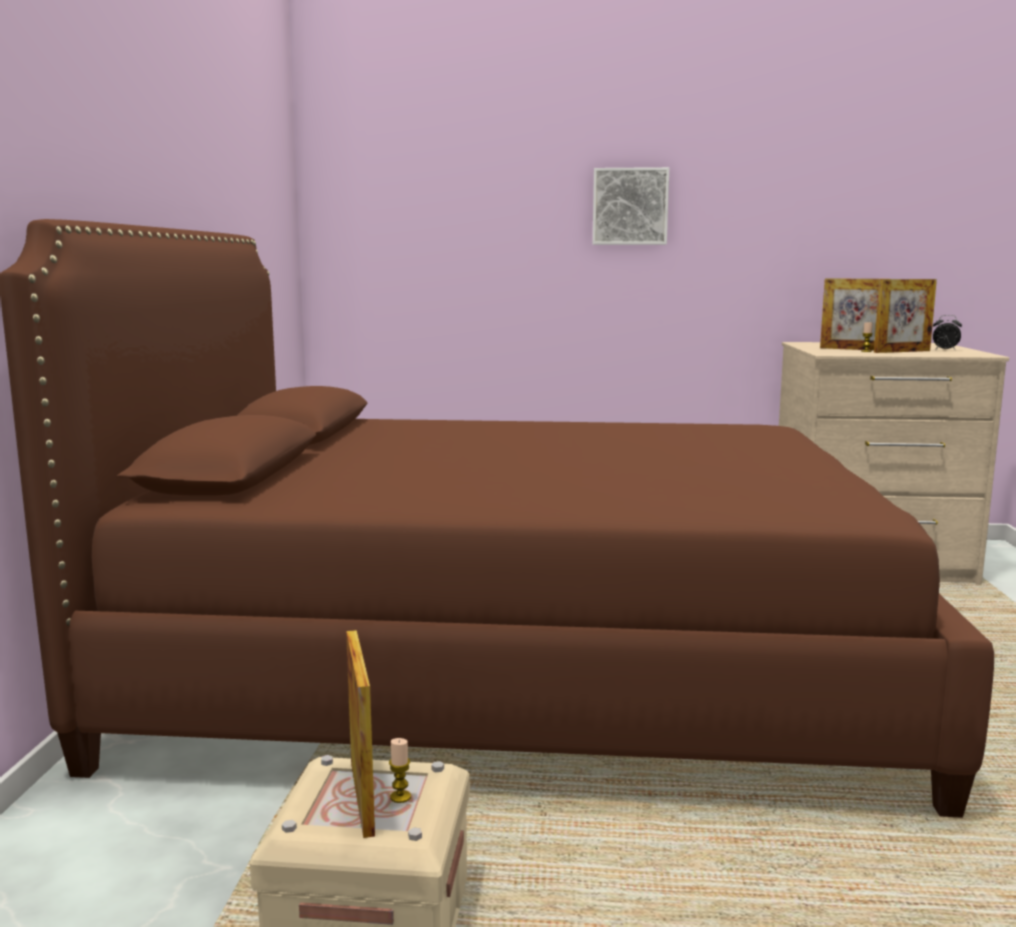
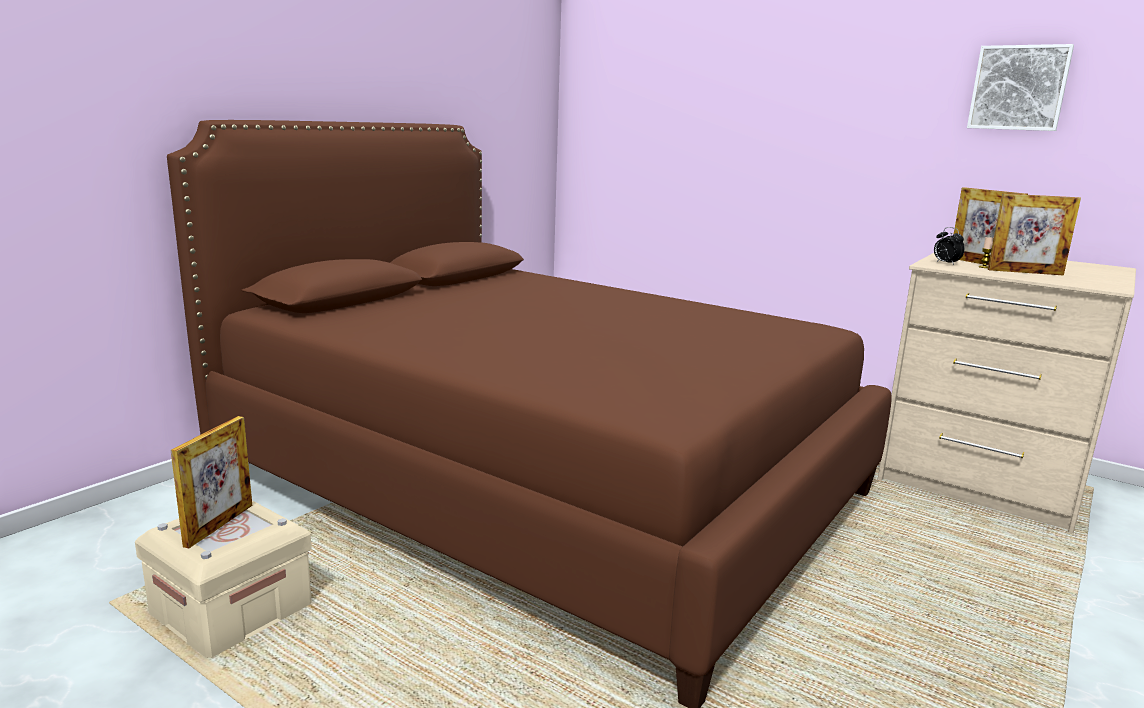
camera: 30 degrees right, 5 degrees up
candle [389,738,411,803] -> none
picture [593,167,669,245] -> picture moved to [967,44,1074,131]
alarm clock [933,315,962,350] -> alarm clock moved to [934,227,965,265]

